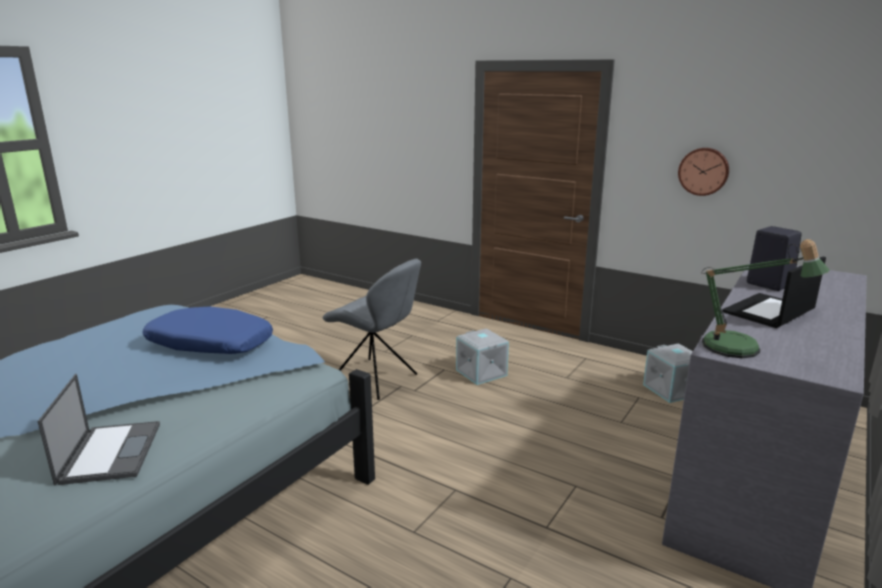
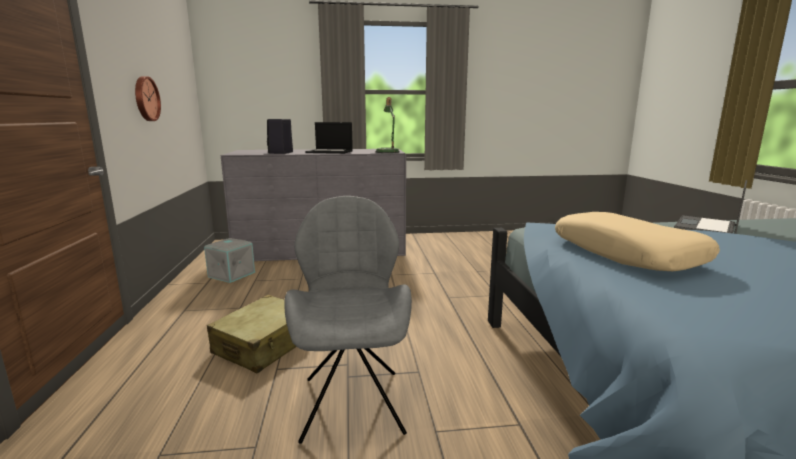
camera: 130 degrees left, 5 degrees down
blue pillow [142,306,273,354] -> beige pillow [555,212,720,271]
grey storage box [456,328,509,385] -> beige suitcase [207,295,297,373]

